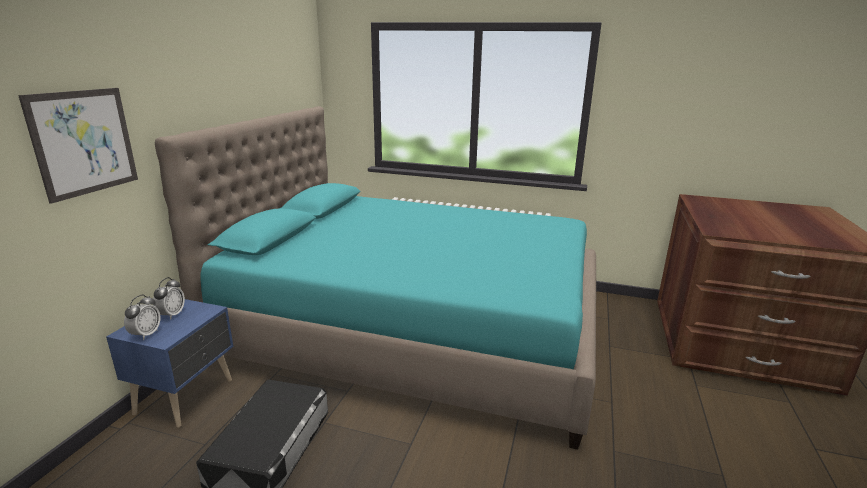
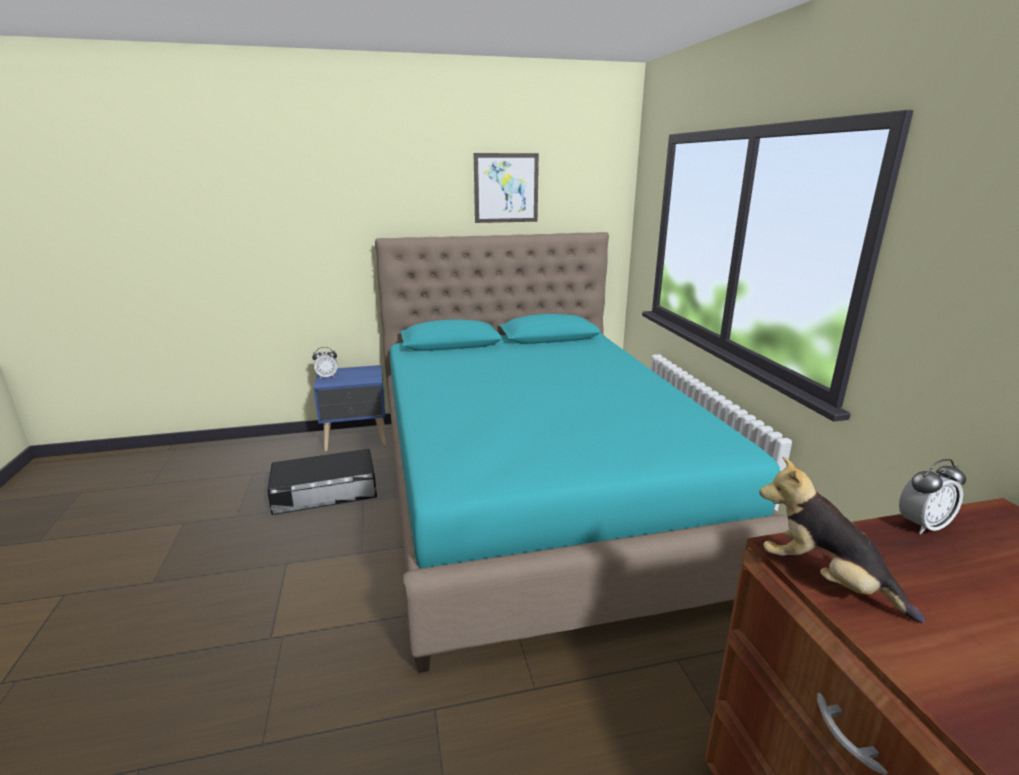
camera: 60 degrees right, 0 degrees up
picture [18,88,138,204] -> picture moved to [473,153,539,223]
alarm clock [153,277,185,320] -> alarm clock moved to [899,459,966,534]
none -> plush toy [759,456,925,623]

